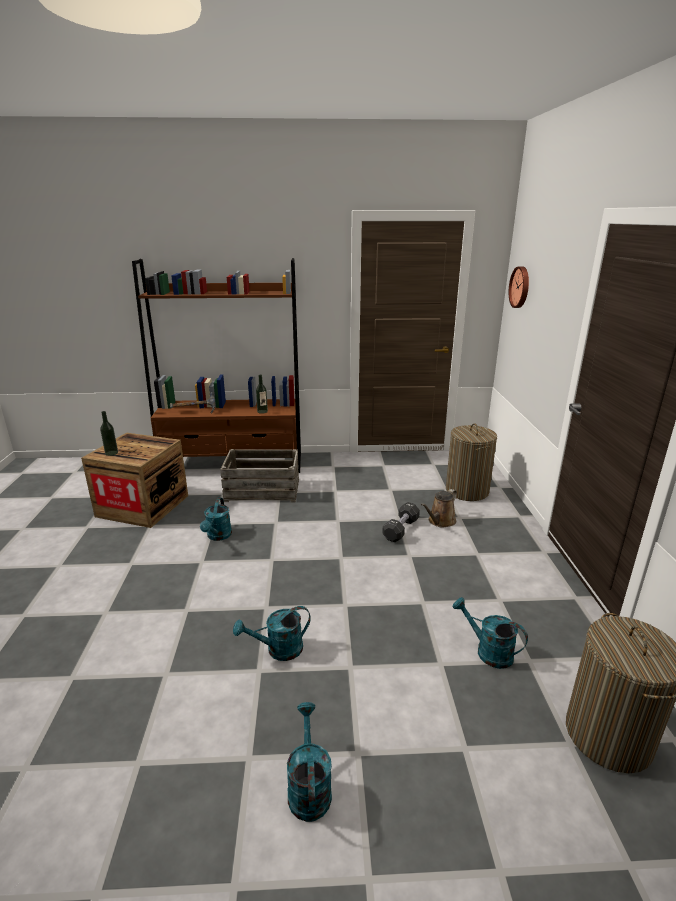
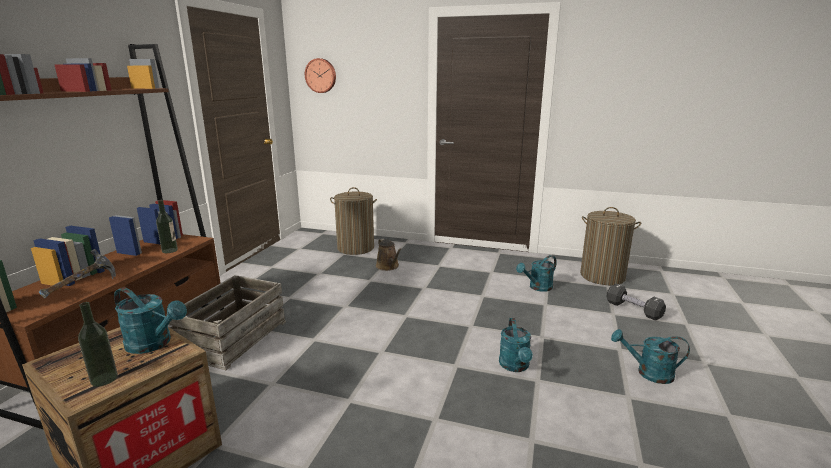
camera: 70 degrees left, 5 degrees down
turquoise watering can [200,498,232,541] -> turquoise watering can moved to [114,287,187,354]
black dumbbell [382,502,420,542] -> black dumbbell moved to [606,283,666,321]

